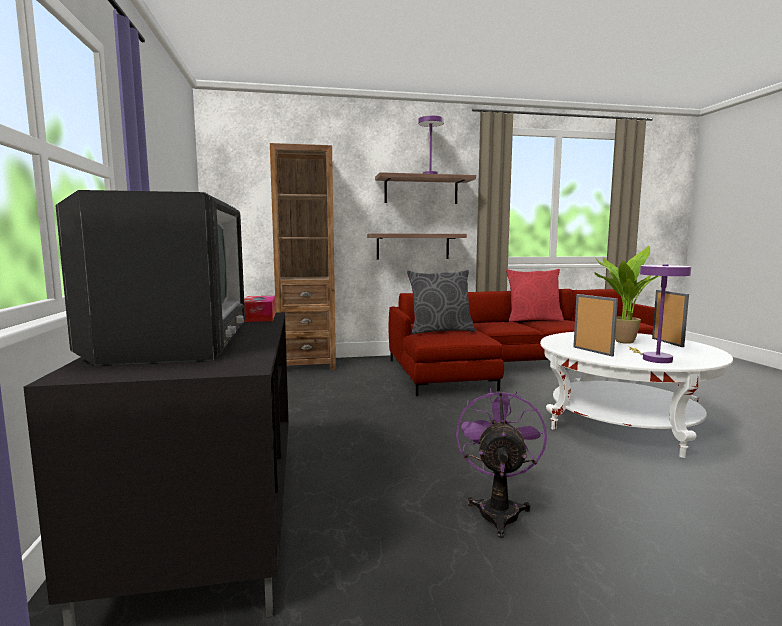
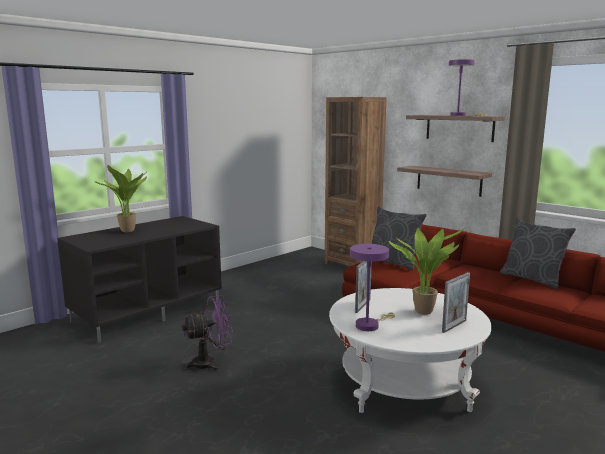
camera: 55 degrees right, 5 degrees up
television [55,190,245,365] -> potted plant [92,165,148,232]
tissue box [244,296,276,322] -> none
red pillow [506,269,564,322] -> grey pillow [500,218,576,290]

